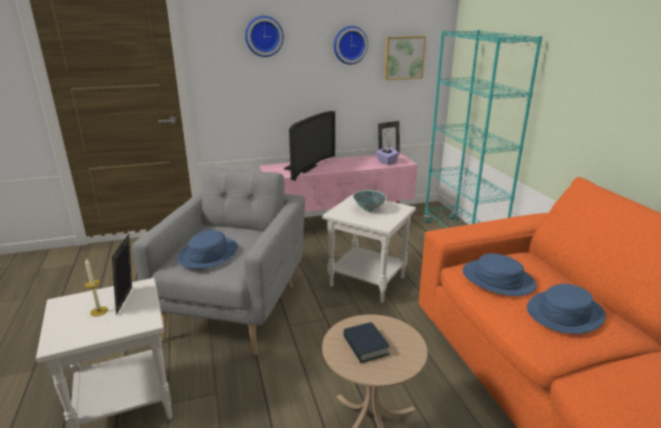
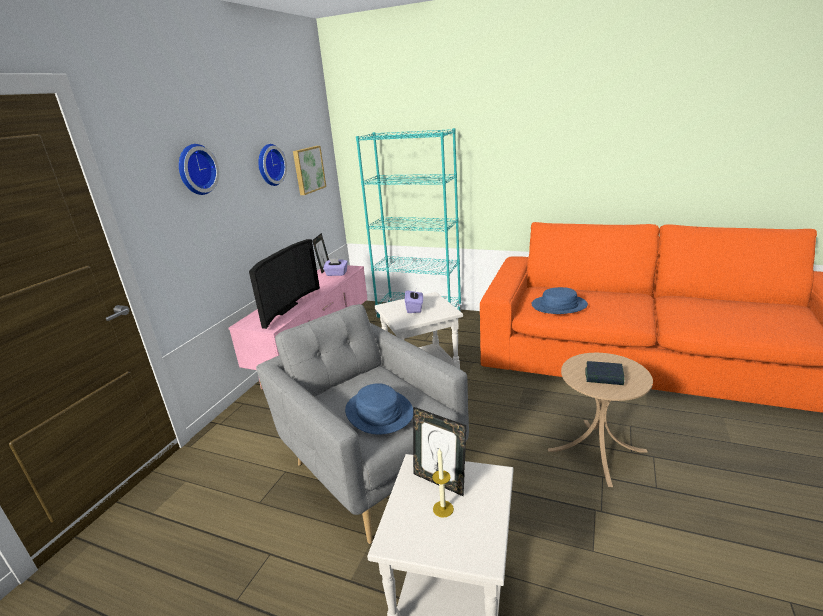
camera: 50 degrees left, 0 degrees up
television [284,111,335,181] -> television turned 45 degrees clockwise [249,239,320,329]
bowl [353,190,387,212] -> purple tissue box [405,287,423,313]
blue hat [527,284,606,334] -> none

